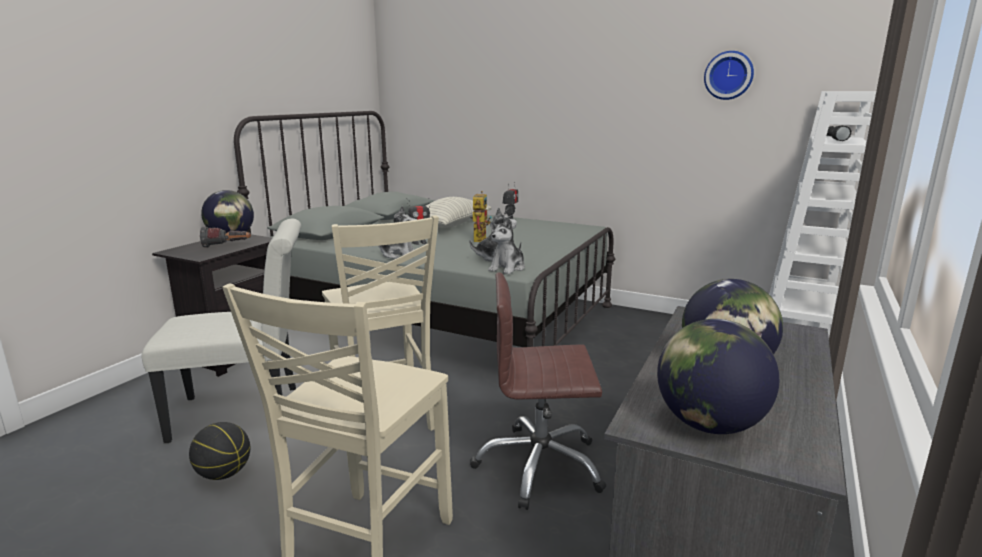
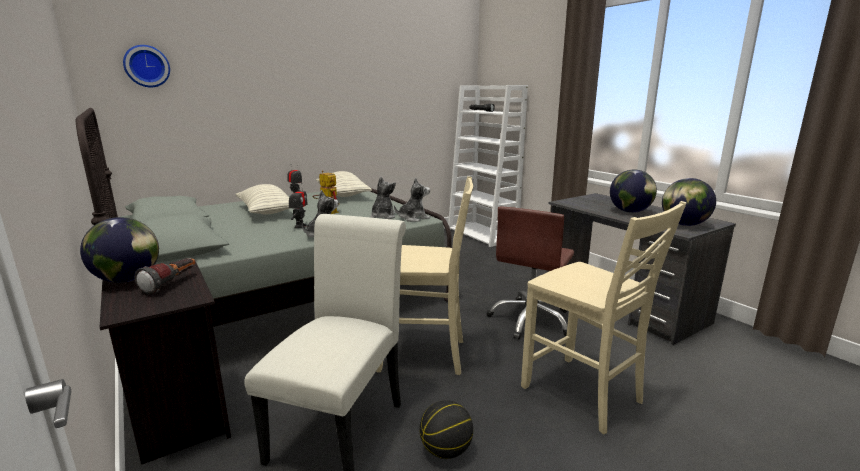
camera: 60 degrees left, 0 degrees up
plush toy [488,217,525,274] -> plush toy turned 90 degrees counterclockwise [394,178,430,222]
wall clock [704,51,754,100] -> wall clock moved to [123,45,170,87]
none -> pillow [316,171,372,197]

